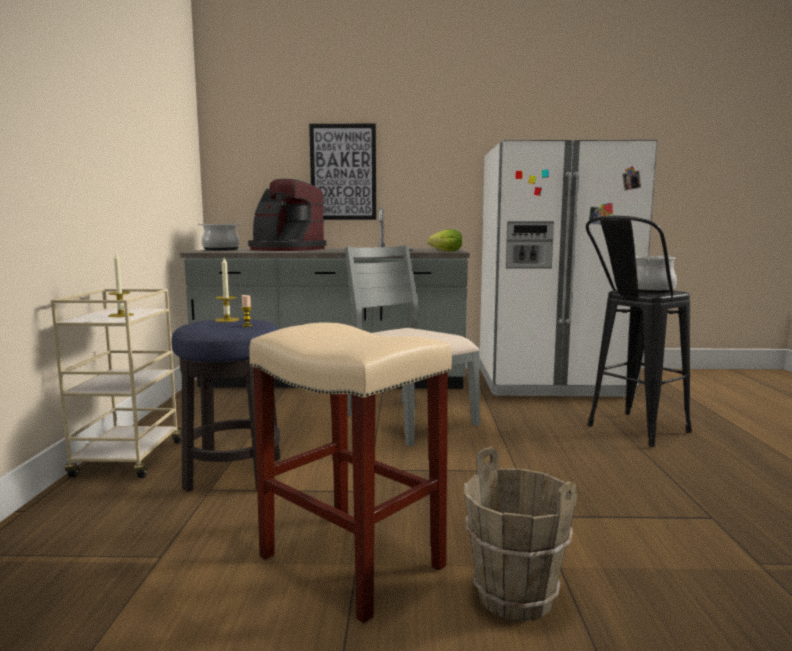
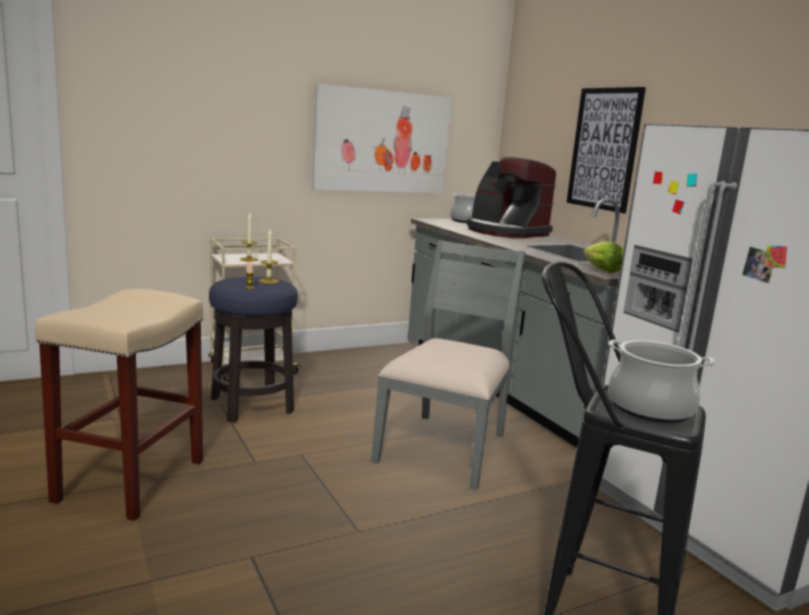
camera: 60 degrees right, 5 degrees up
coffee machine [248,179,327,251] -> coffee machine turned 45 degrees counterclockwise [467,157,556,238]
brown bucket [464,447,577,621] -> none
none -> picture [312,84,452,193]

